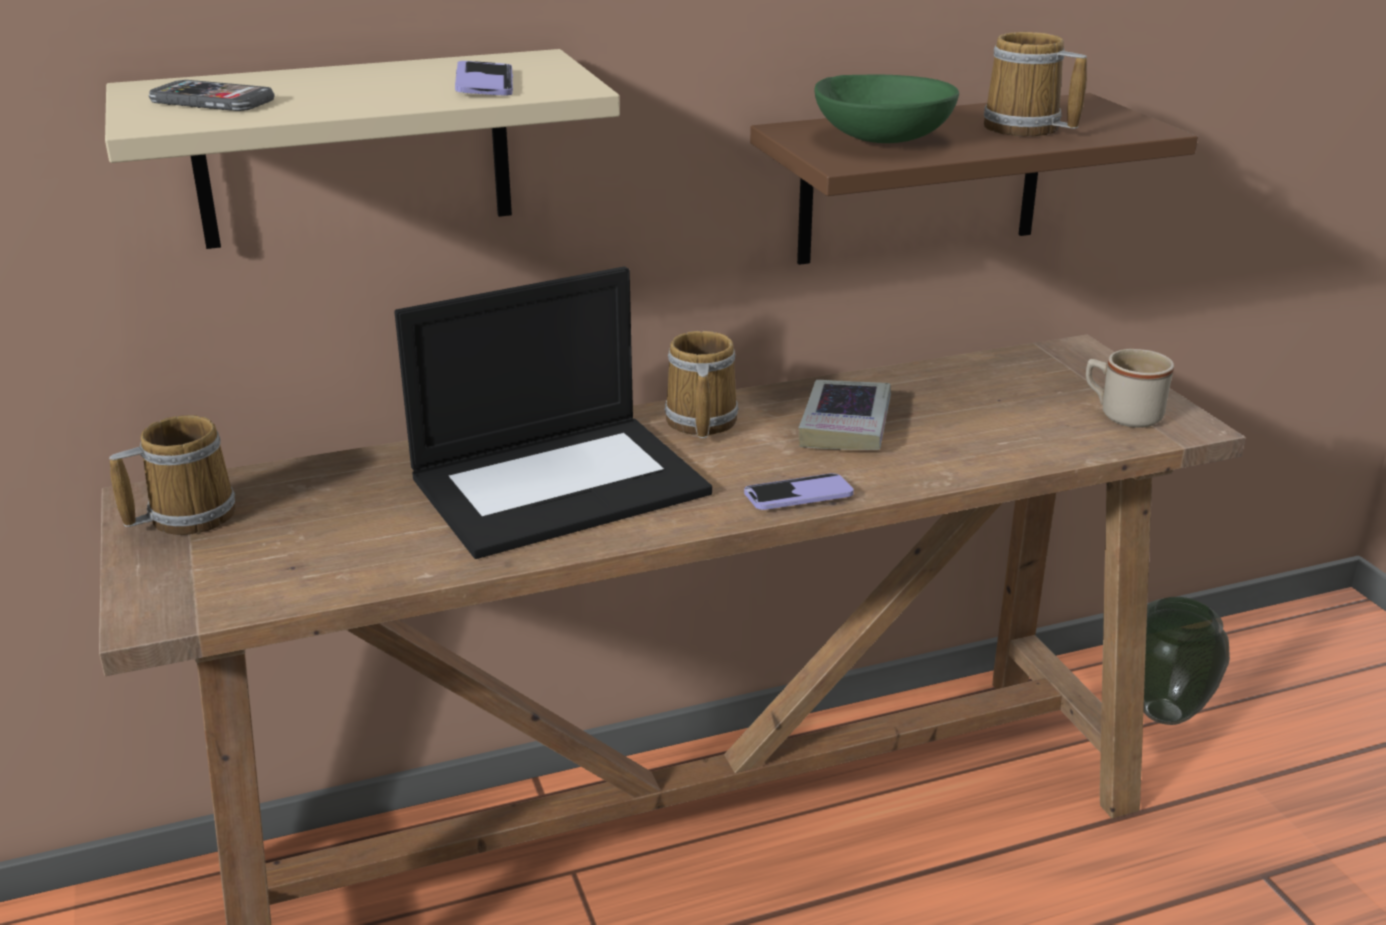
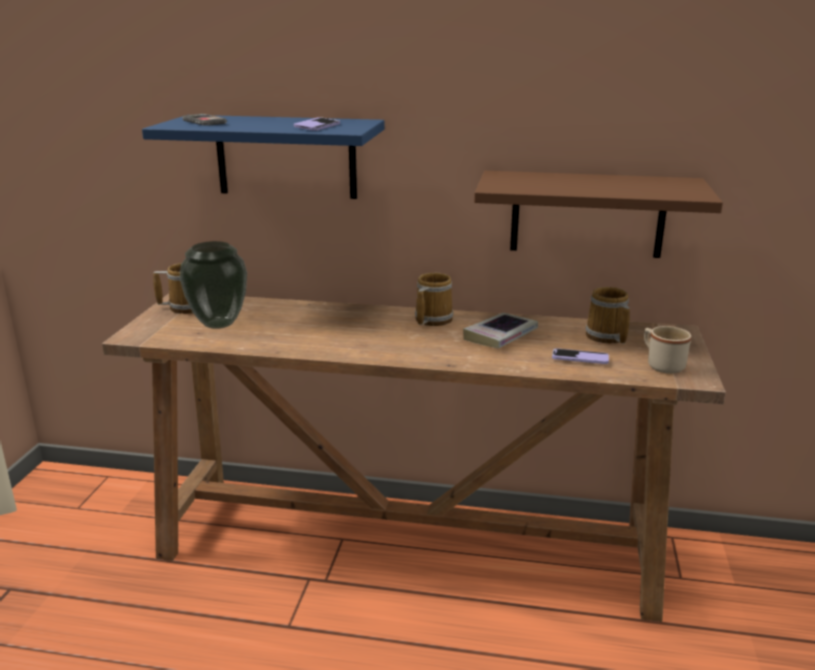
camera: 30 degrees right, 5 degrees down
beige shelf [105,49,620,249] -> blue shelf [142,115,385,199]
laptop [394,267,712,559] -> none
phone [744,473,854,510] -> phone moved to [552,348,609,364]
green bowl [815,74,959,143] -> none
mug [984,32,1087,137] -> mug moved to [586,287,630,344]
vase [1144,597,1230,725] -> vase moved to [179,241,247,329]

